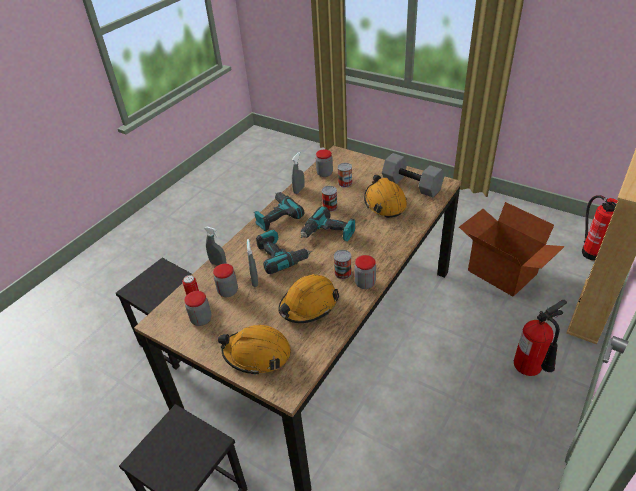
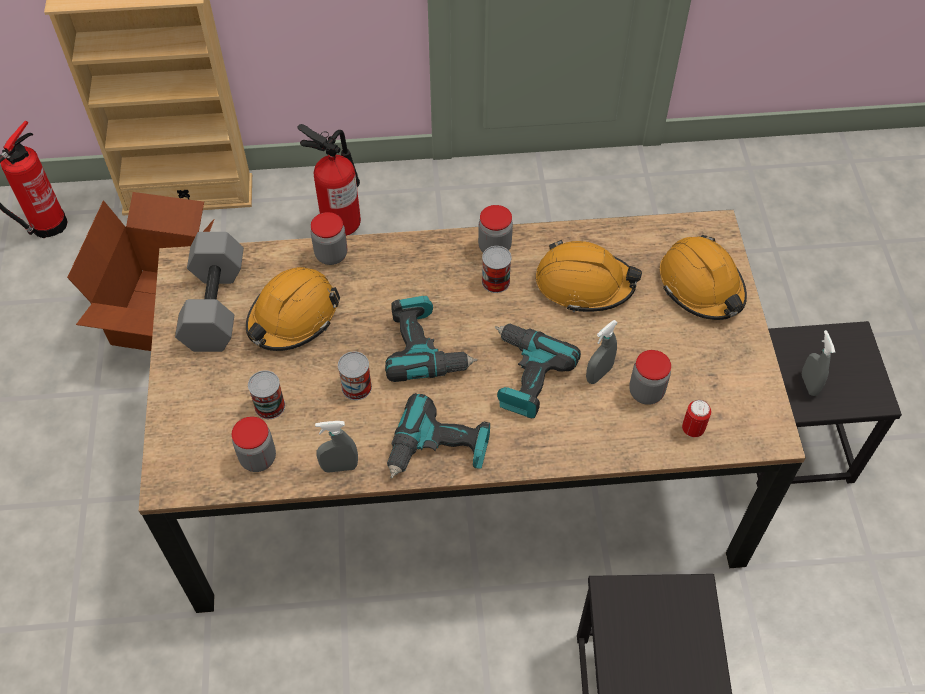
camera: 130 degrees left, 15 degrees up
jar [185,291,212,326] -> jar moved to [311,212,347,265]
grey spray bottle [204,227,227,266] -> grey spray bottle moved to [802,330,835,396]

